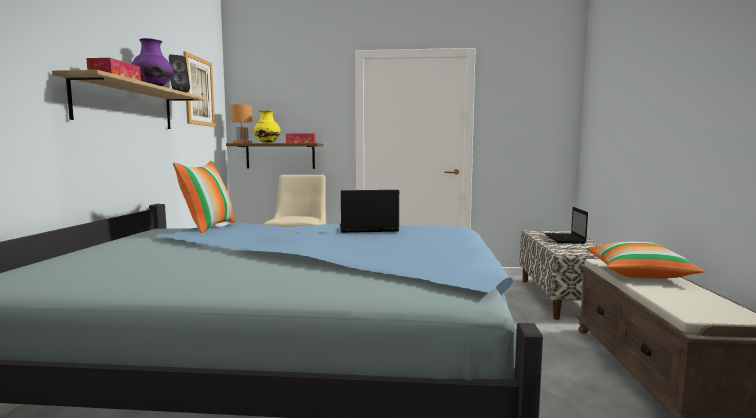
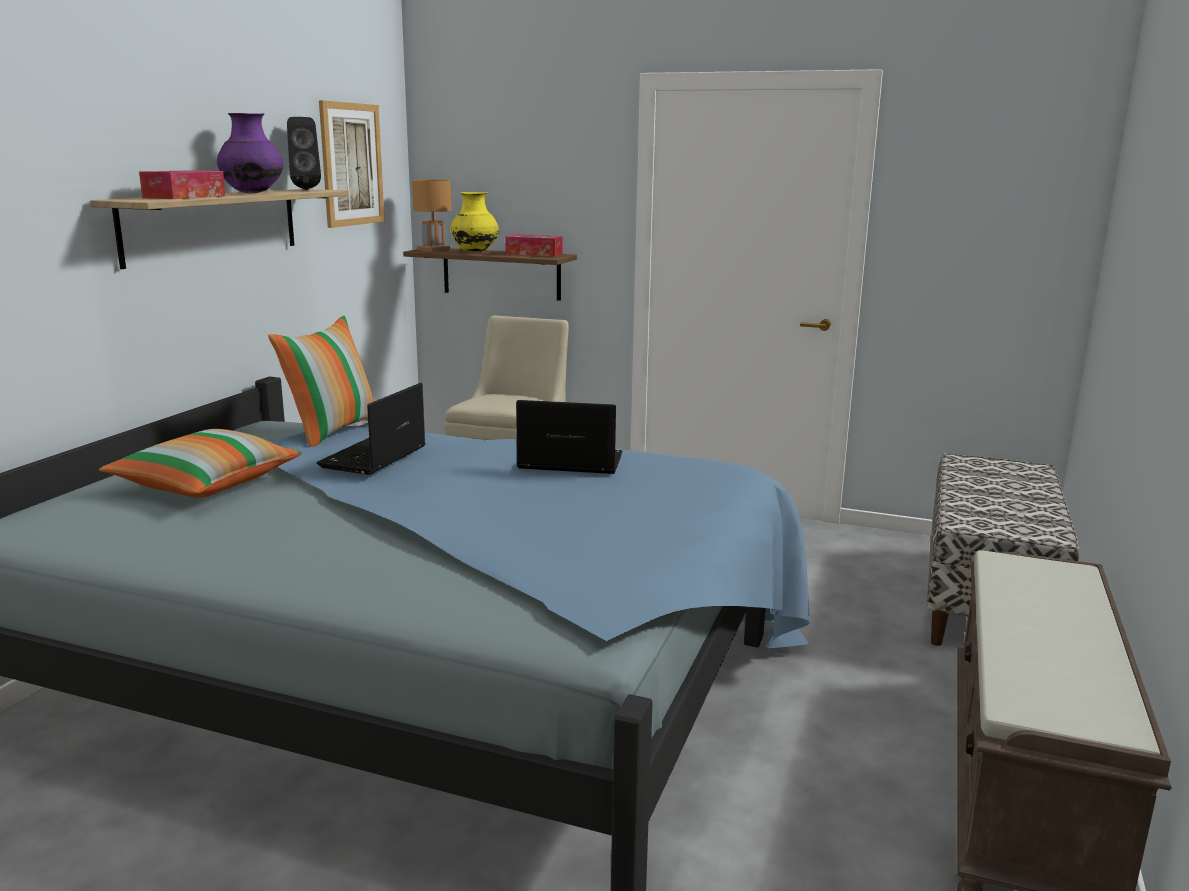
camera: 15 degrees right, 10 degrees up
laptop [544,207,588,244] -> laptop moved to [317,383,425,475]
pillow [586,242,704,279] -> pillow moved to [99,429,302,498]

